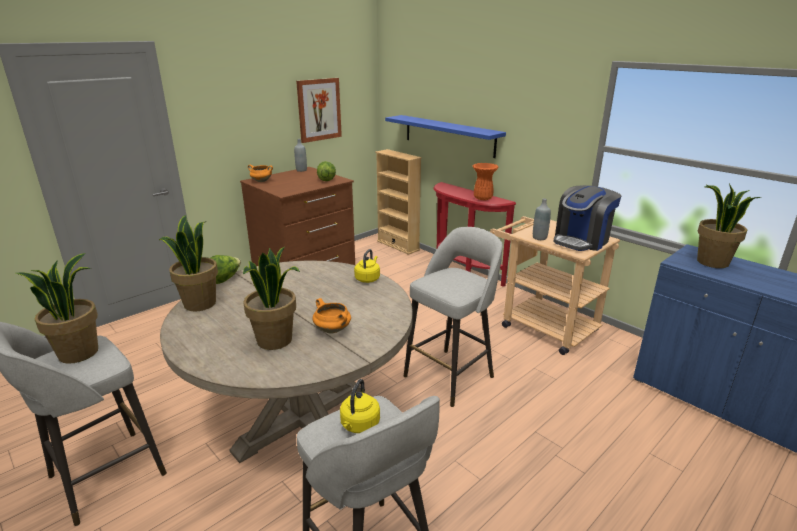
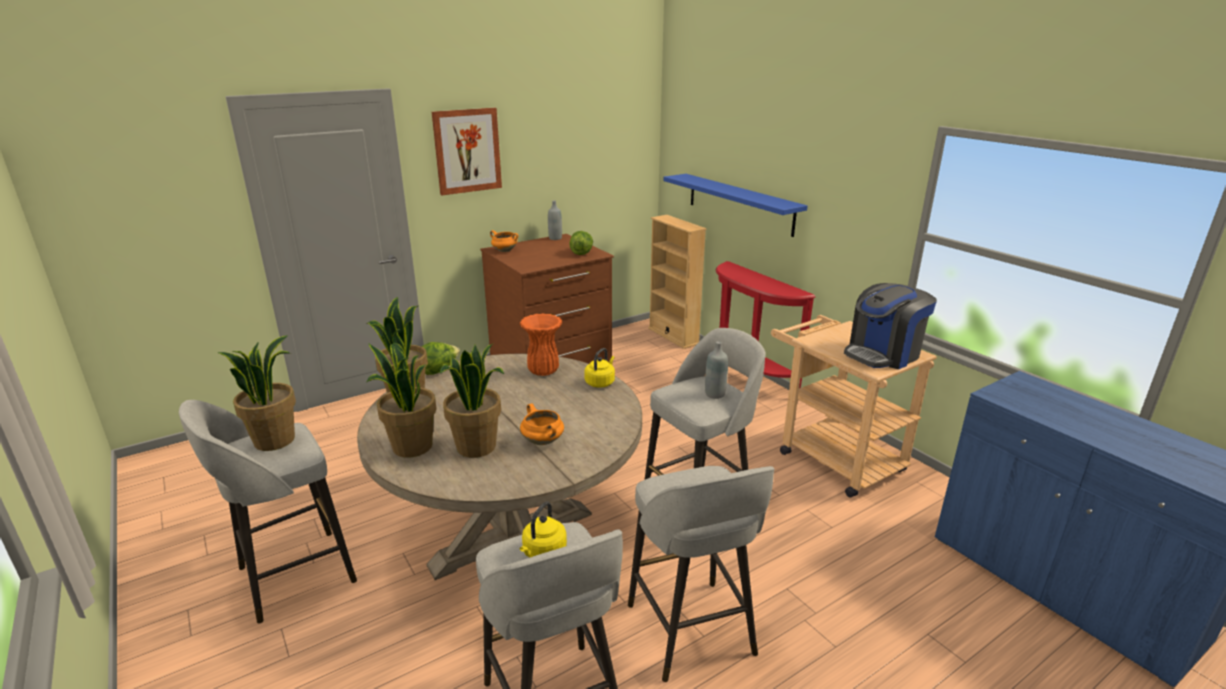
camera: 10 degrees right, 0 degrees up
picture [296,78,342,143] -> picture moved to [432,108,502,195]
orange vase [472,163,499,200] -> orange vase moved to [520,314,562,376]
grey bottle [533,198,551,240] -> grey bottle moved to [705,341,728,399]
potted plant [697,184,763,268] -> potted plant moved to [366,343,437,458]
none -> grey stool [628,466,774,682]

